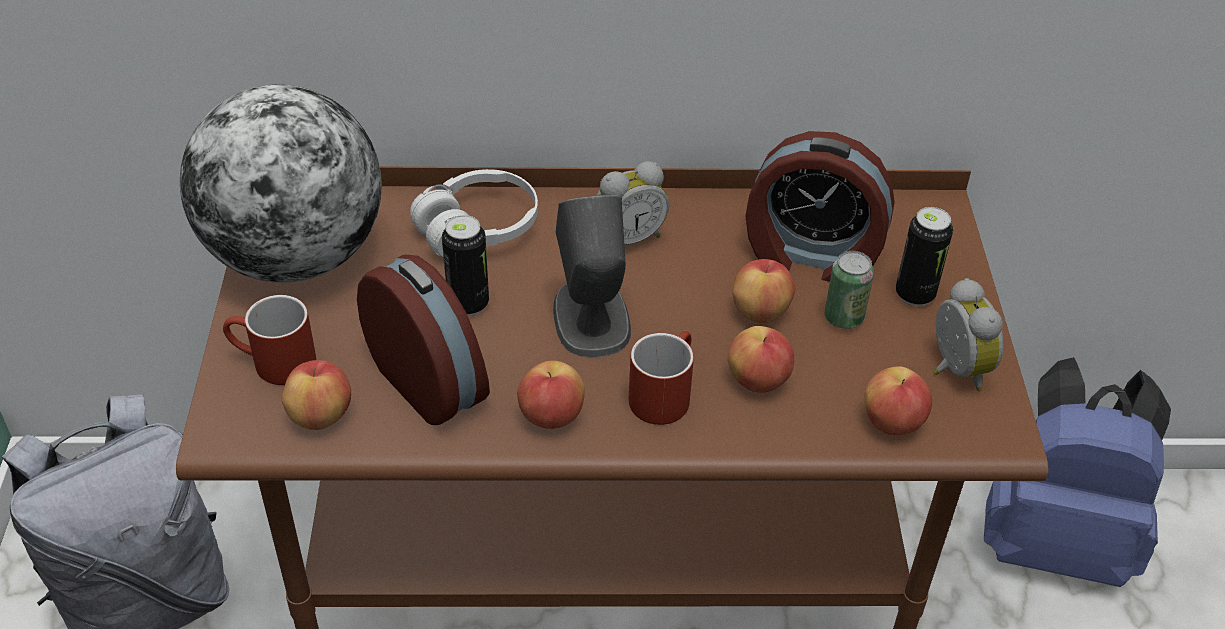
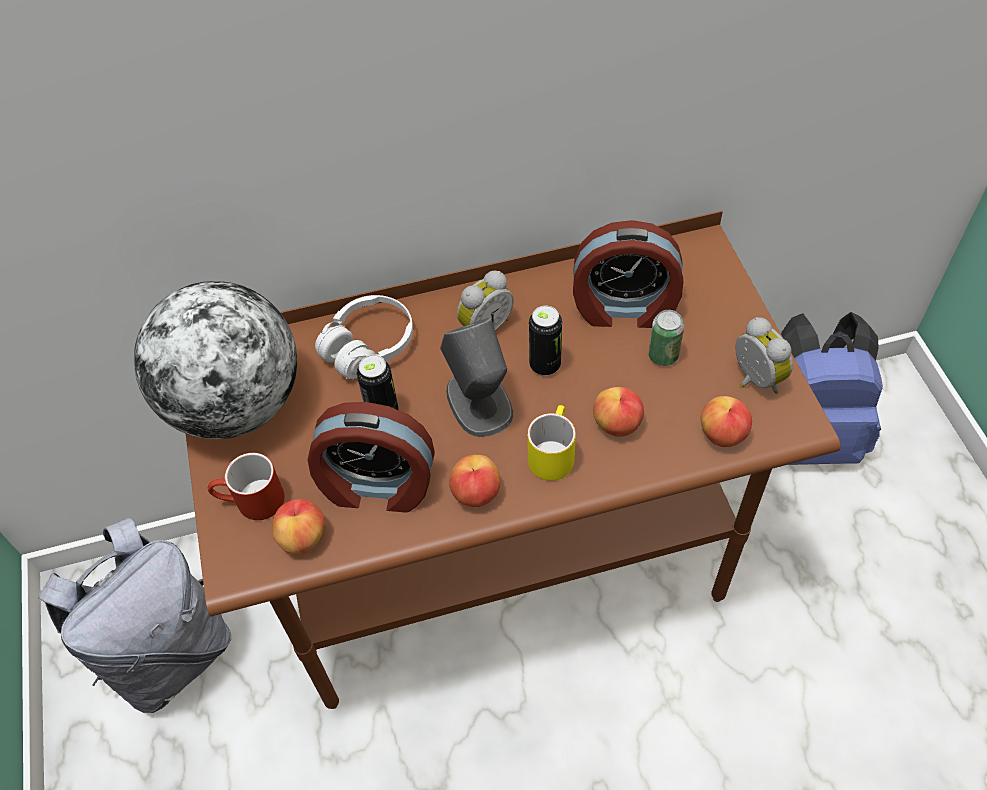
camera: 10 degrees left, 10 degrees up
alarm clock [357,255,490,425] -> alarm clock turned 150 degrees clockwise [308,402,435,513]
red mug [629,331,694,425] -> yellow mug [527,405,576,481]
apple [733,259,795,323] -> none
can [896,207,953,306] -> can moved to [529,305,562,376]

